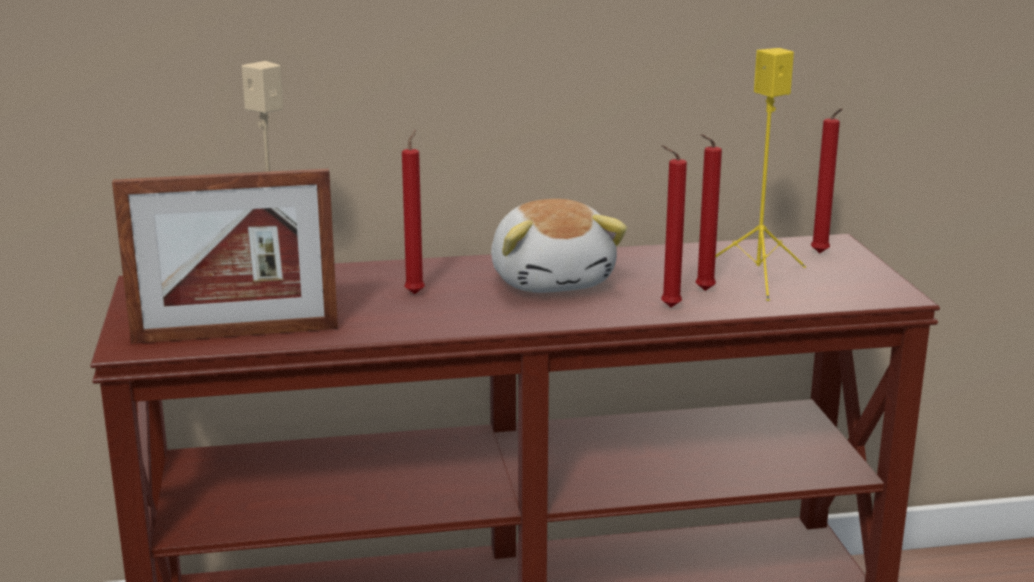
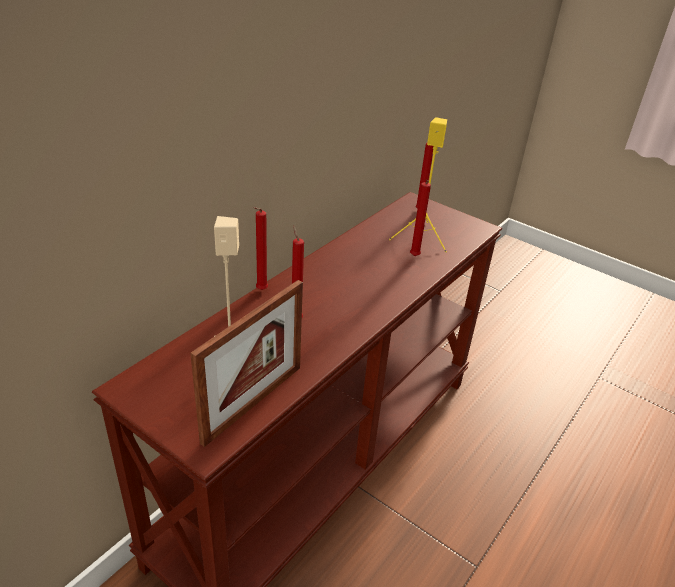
camera: 45 degrees left, 15 degrees up
plush toy [491,199,627,293] -> none
red candle [661,145,687,308] -> red candle moved to [254,207,268,290]

